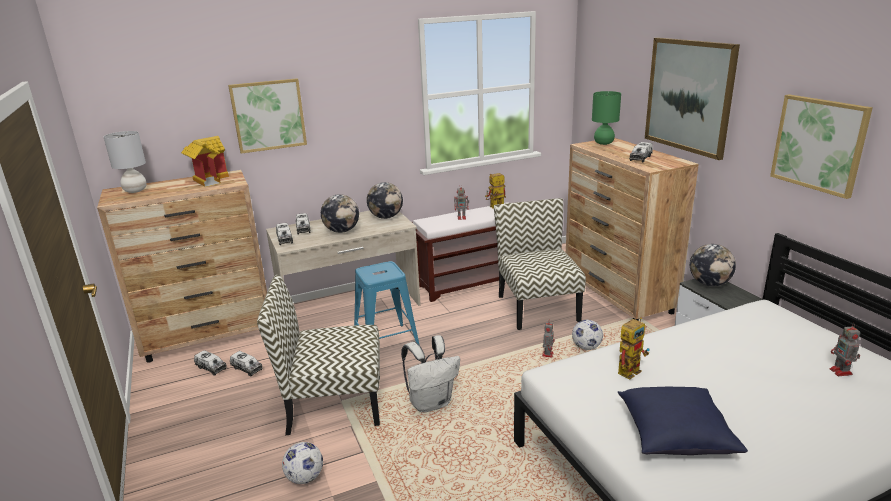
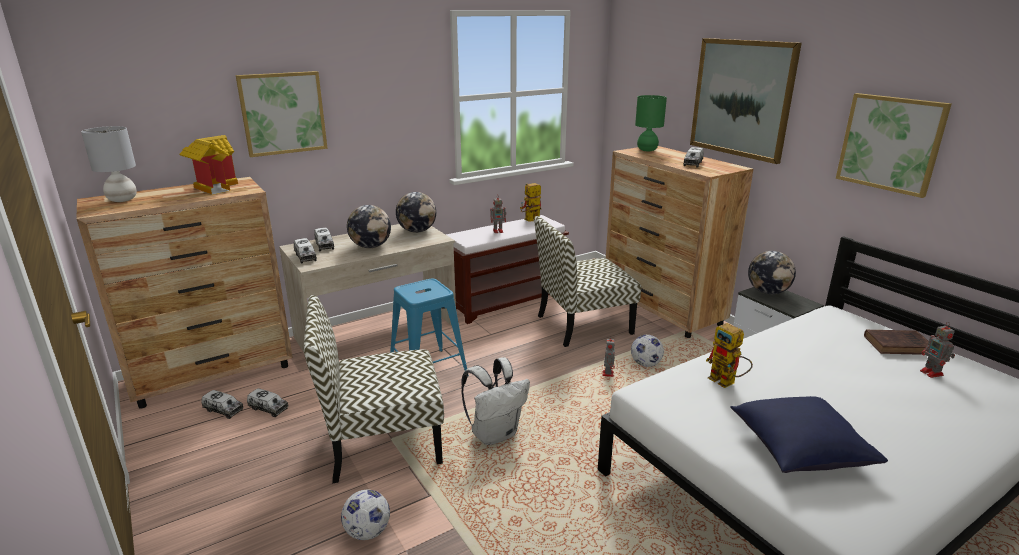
camera: 10 degrees left, 0 degrees up
chair [494,198,586,330] -> chair turned 90 degrees counterclockwise [534,216,641,347]
toy robot [618,317,650,380] -> toy robot turned 105 degrees clockwise [706,323,753,388]
none -> brown book [864,330,929,355]

